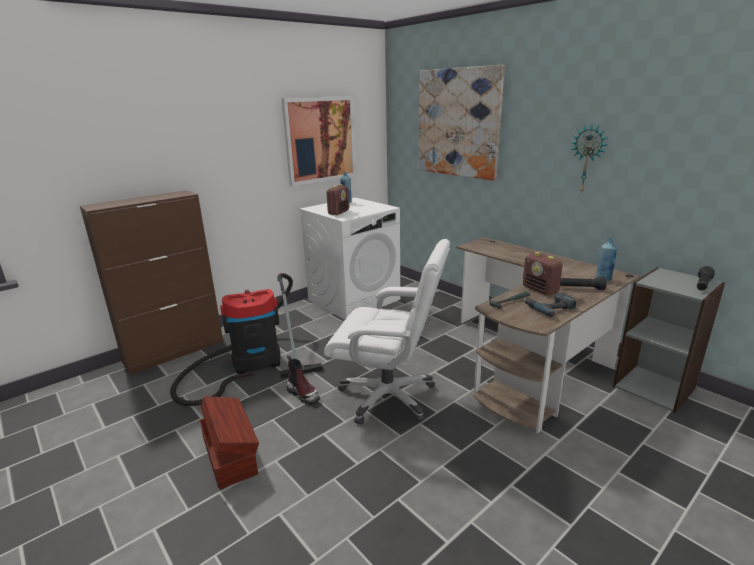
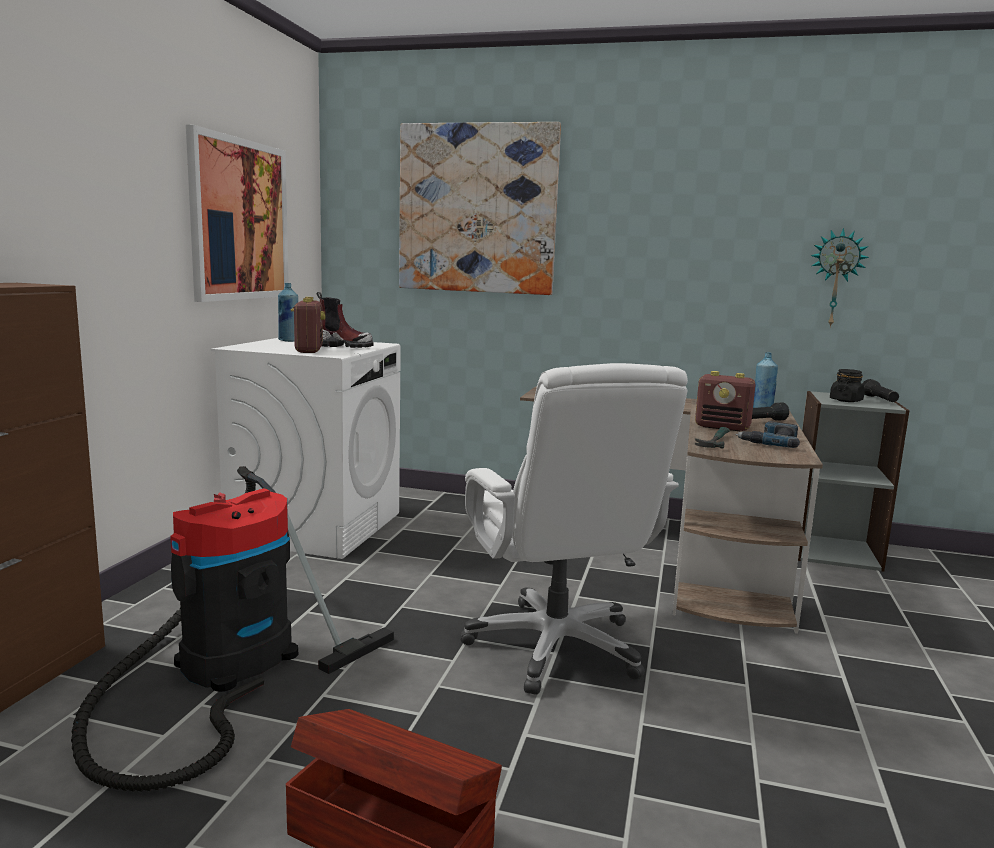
camera: 35 degrees left, 10 degrees down
boot [287,355,320,404] -> boot moved to [316,292,374,348]
white office chair [324,239,450,425] -> white office chair turned 90 degrees clockwise [461,363,688,695]
wall clock [571,124,607,194] -> wall clock moved to [810,228,869,328]
none -> black jar [830,369,865,402]

